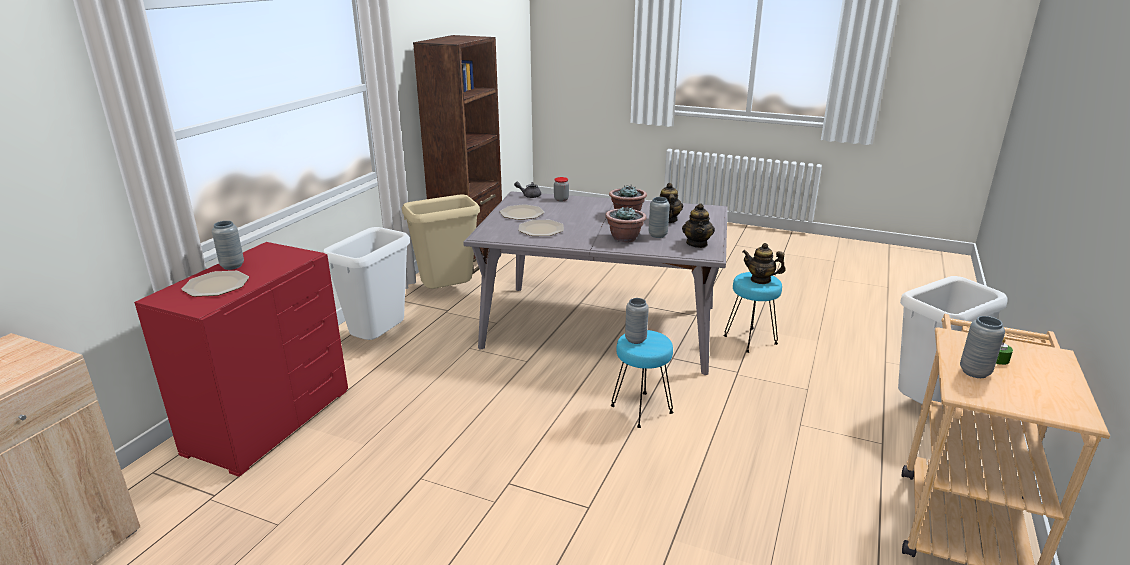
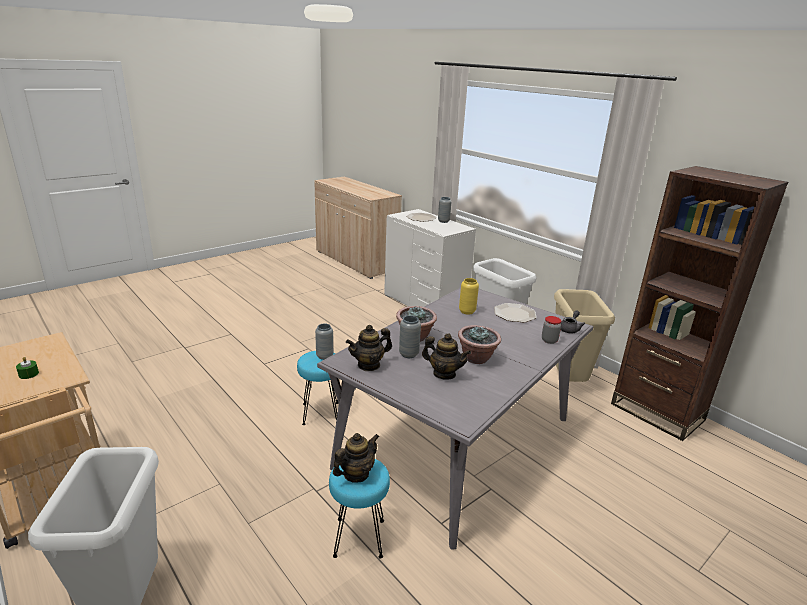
camera: 115 degrees right, 0 degrees up
red dresser [134,242,348,477] -> white dresser [384,209,476,307]
plate [518,220,564,236] -> yellow vase [459,278,479,315]
teapot [682,203,715,248] -> teapot turned 60 degrees counterclockwise [346,325,392,371]
grey vase [960,316,1005,378] -> none

